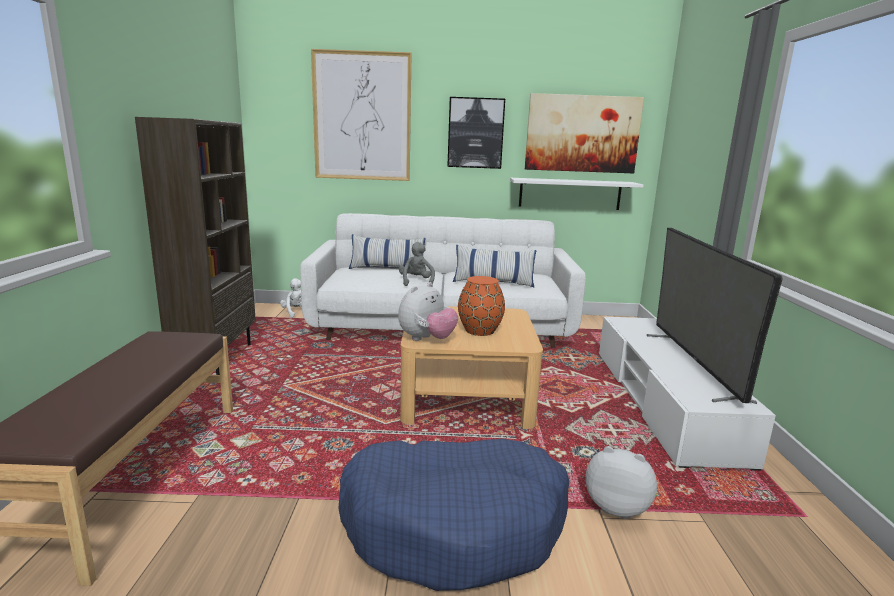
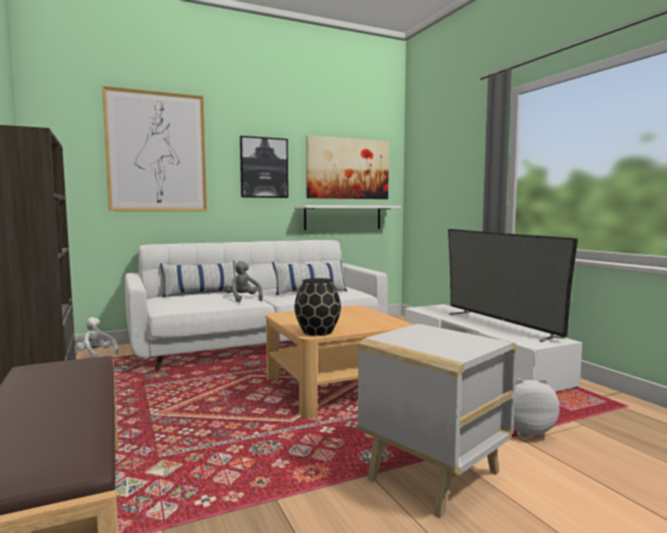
camera: 25 degrees left, 10 degrees down
blue dog bed [338,439,570,591] -> white side table [358,324,517,519]
plush toy [398,282,458,341] -> black vase [294,278,341,336]
orange vase [458,276,505,336] -> none

